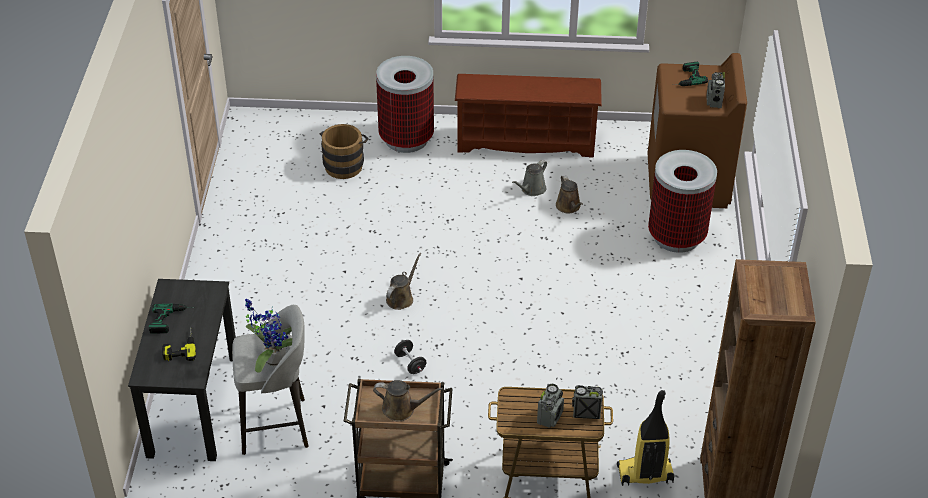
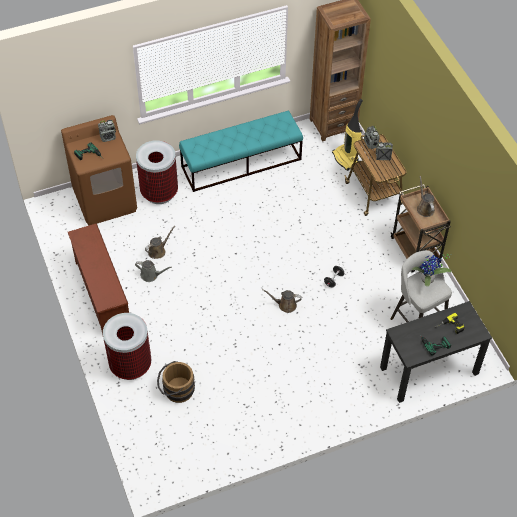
camera: 115 degrees left, 10 degrees up
none -> turquoise bench [179,111,303,192]

